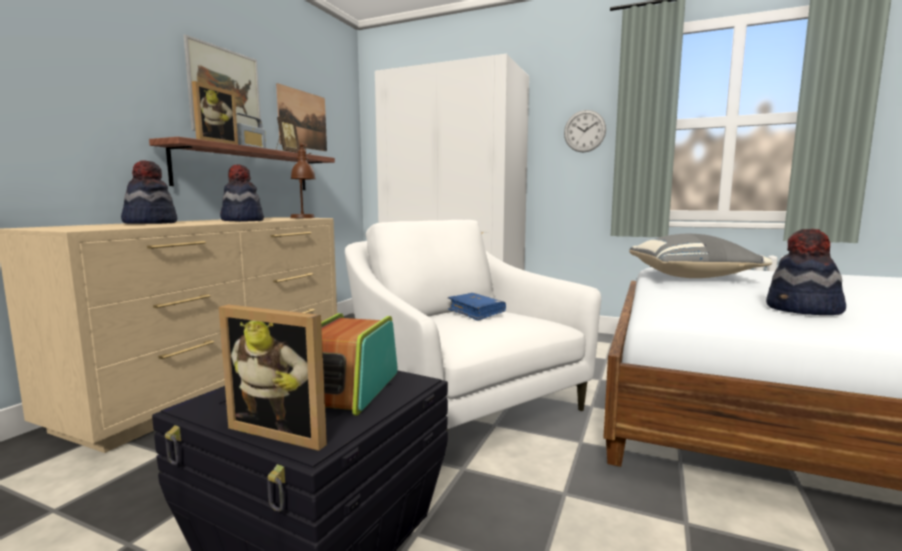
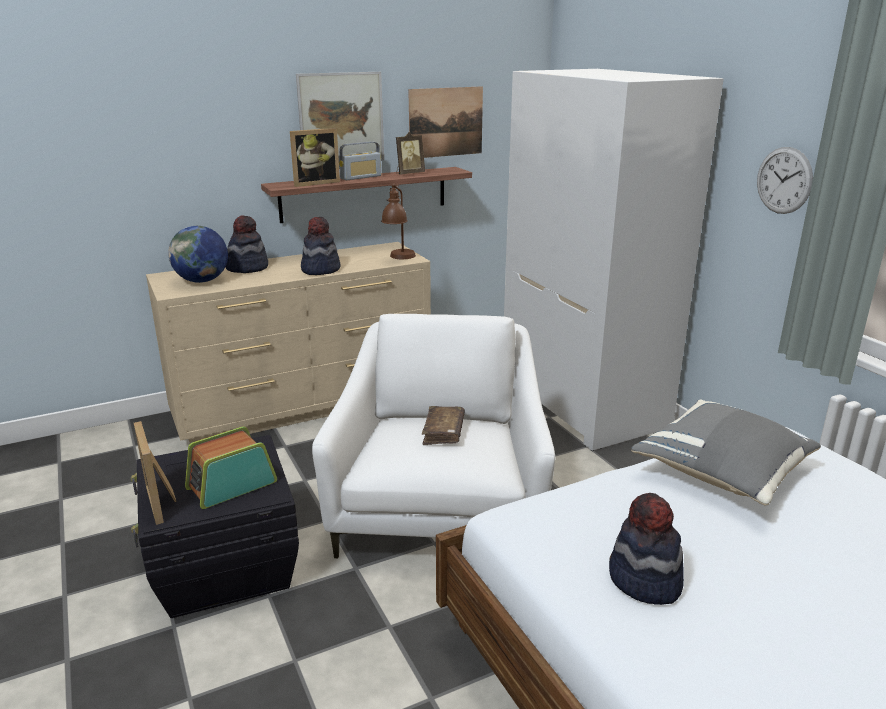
camera: 40 degrees right, 15 degrees up
blue book [448,293,506,321] -> brown book [422,406,465,445]
none -> globe [168,226,228,283]

